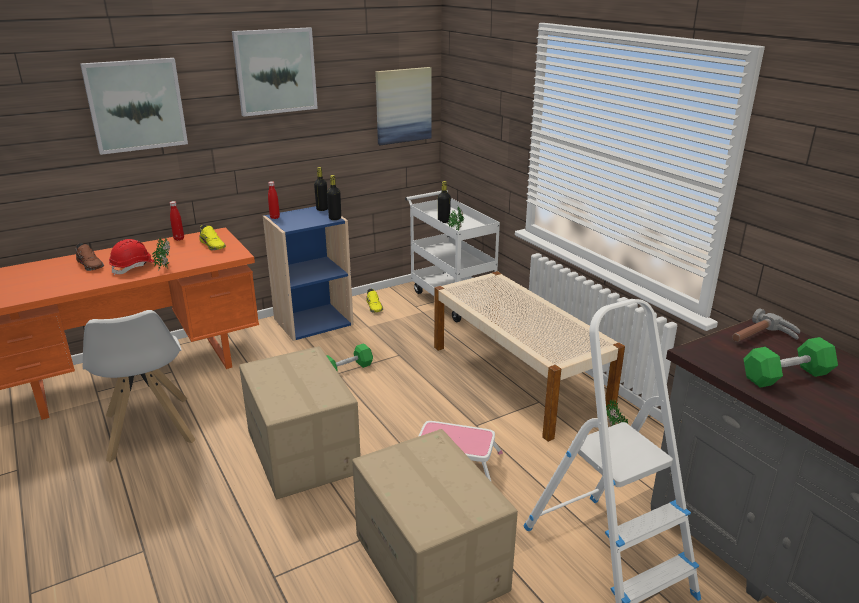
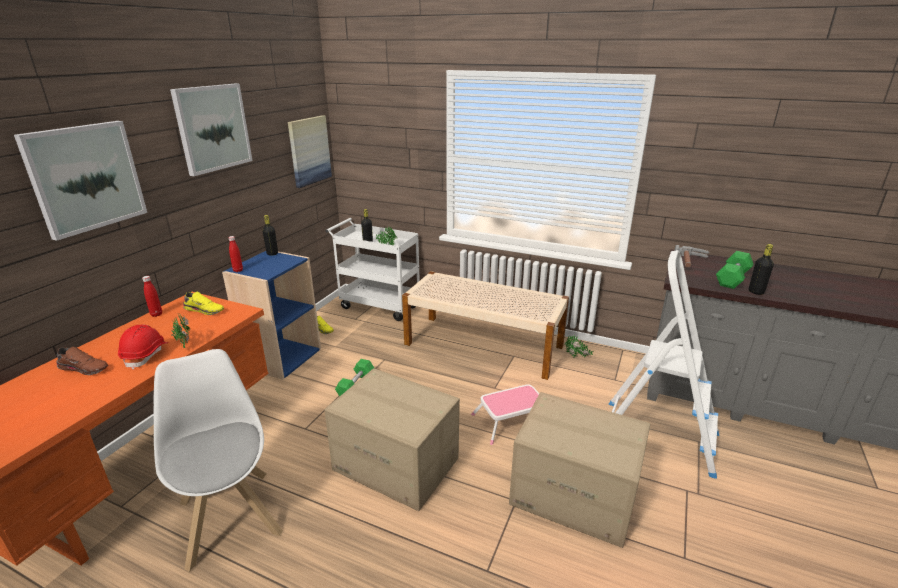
camera: 35 degrees left, 0 degrees up
chair [83,310,196,462] -> chair turned 150 degrees counterclockwise [154,349,283,572]
black bottle [327,175,341,220] -> black bottle moved to [749,244,774,295]

